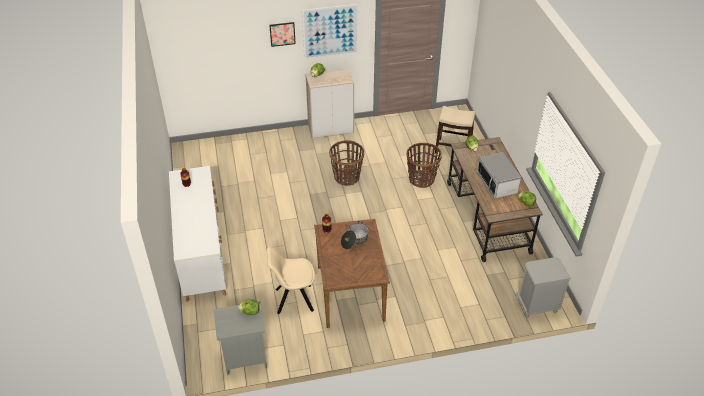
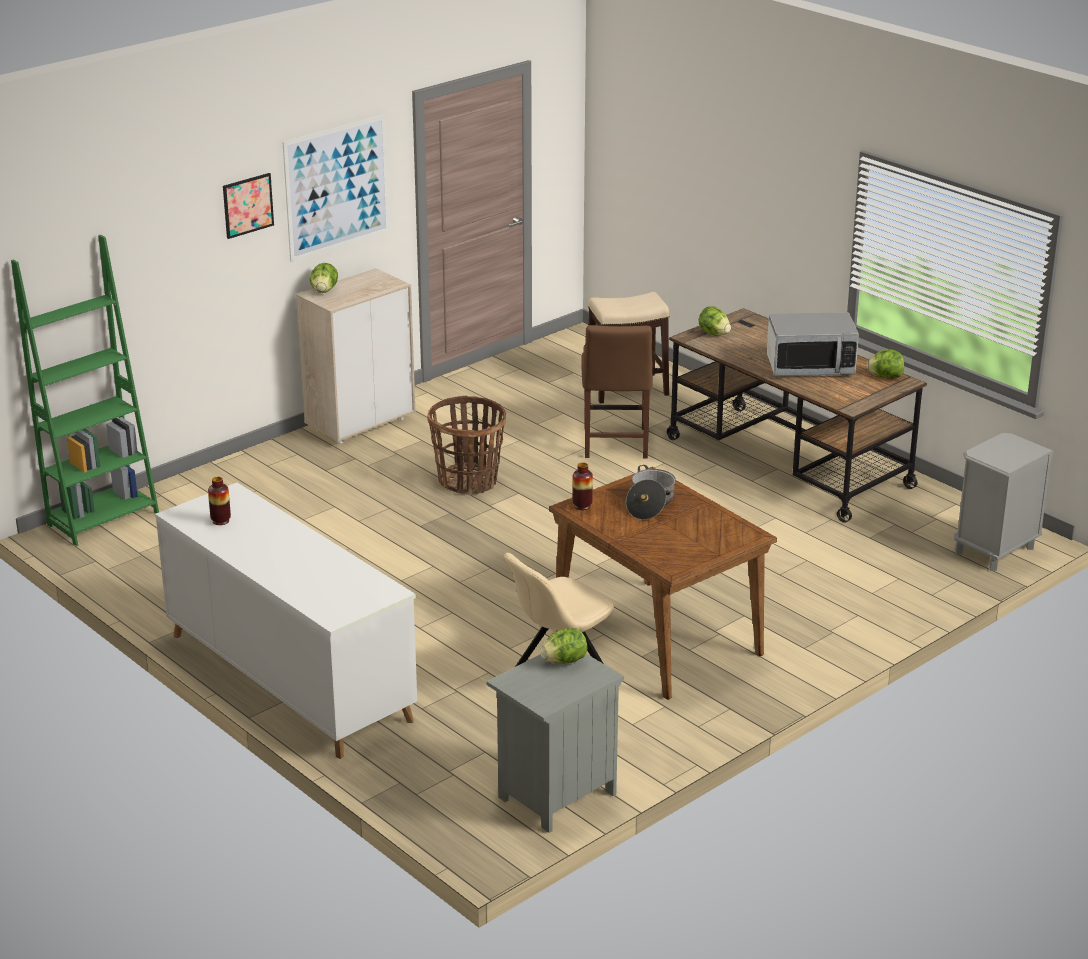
camera: 30 degrees left, 15 degrees down
basket [407,143,442,188] -> brown chair [581,325,653,459]
microwave [477,152,521,199] -> microwave turned 45 degrees counterclockwise [767,312,859,376]
none -> green bookcase [11,235,159,546]

